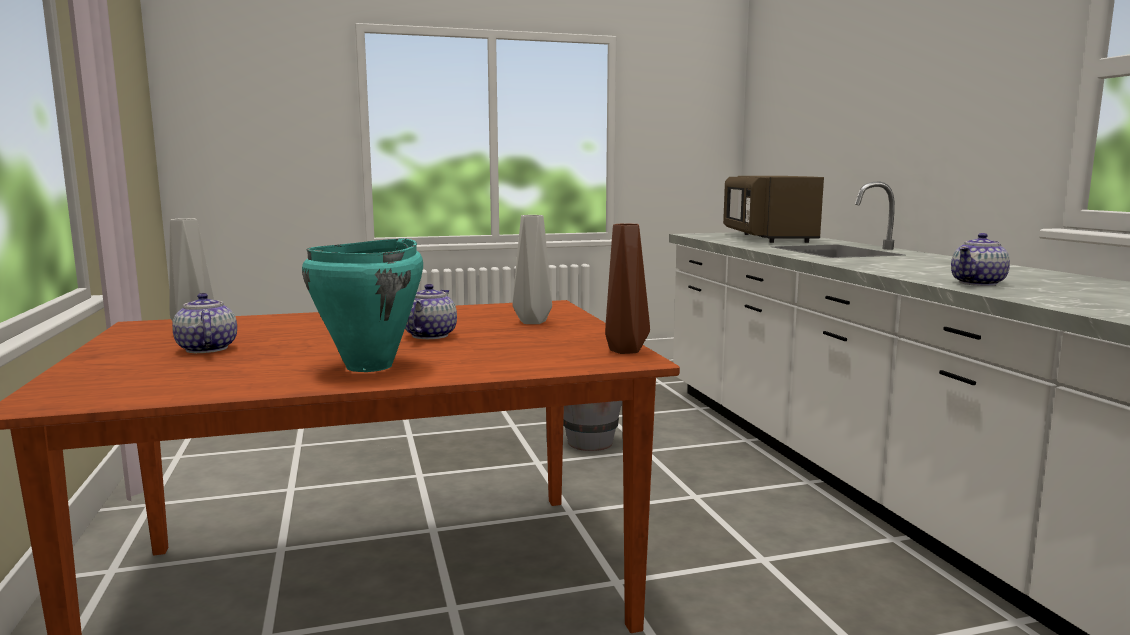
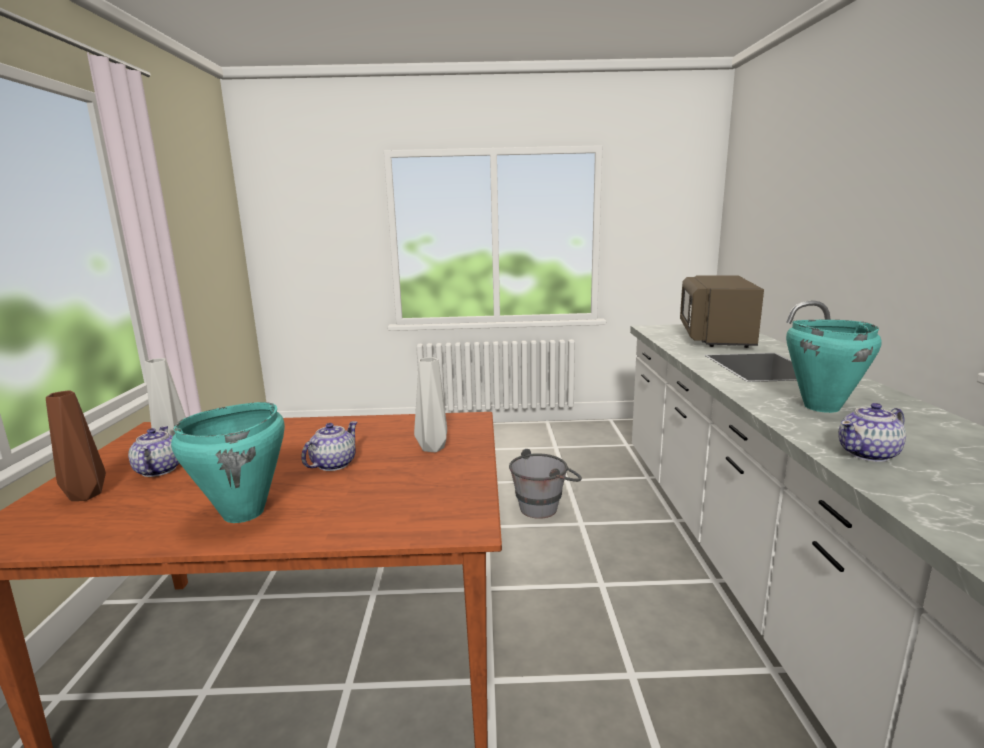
camera: 15 degrees right, 5 degrees up
brown vase [605,223,650,354] -> brown vase moved to [46,390,106,501]
none -> turquoise cooking pot [786,320,882,413]

